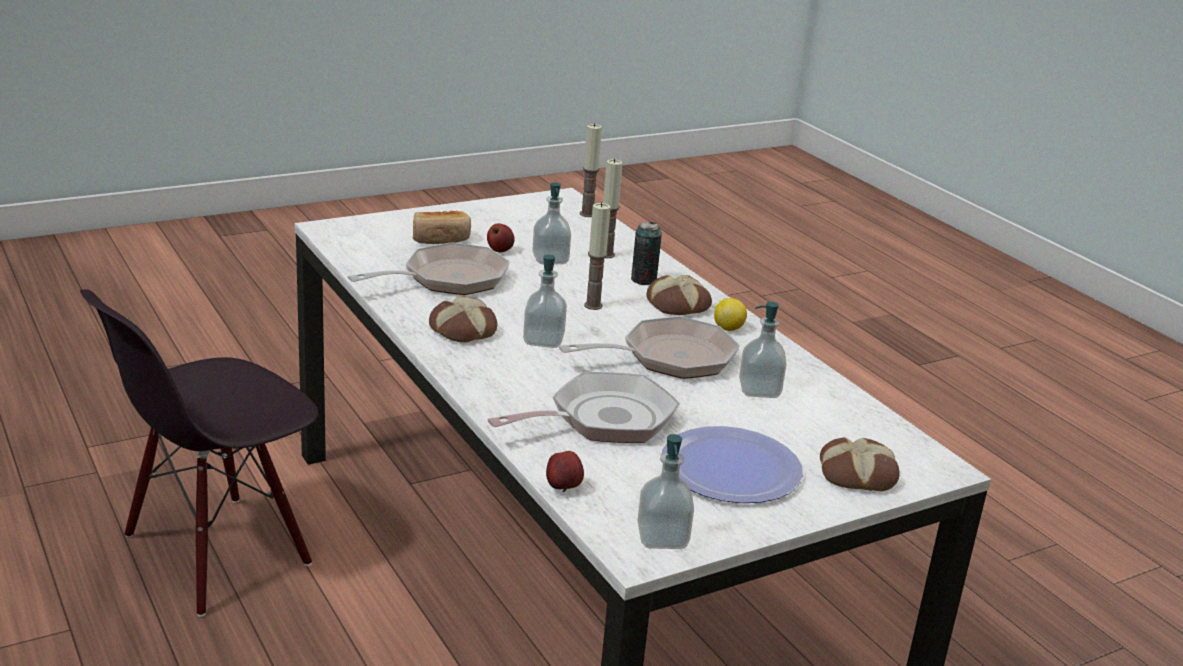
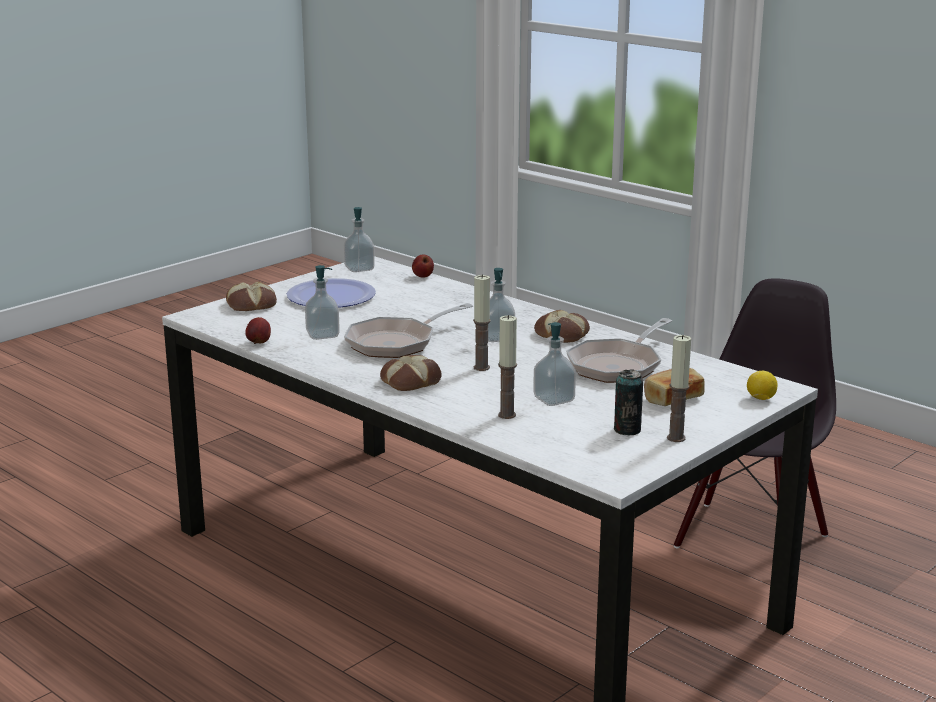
camera: 165 degrees right, 5 degrees down
apple [487,223,515,252] -> apple moved to [245,317,271,344]
frying pan [487,372,680,443] -> none
candle [580,123,602,217] -> candle moved to [667,335,691,442]
can [631,222,662,285] -> can moved to [614,370,643,435]
lemon [714,298,747,331] -> lemon moved to [747,371,778,400]

